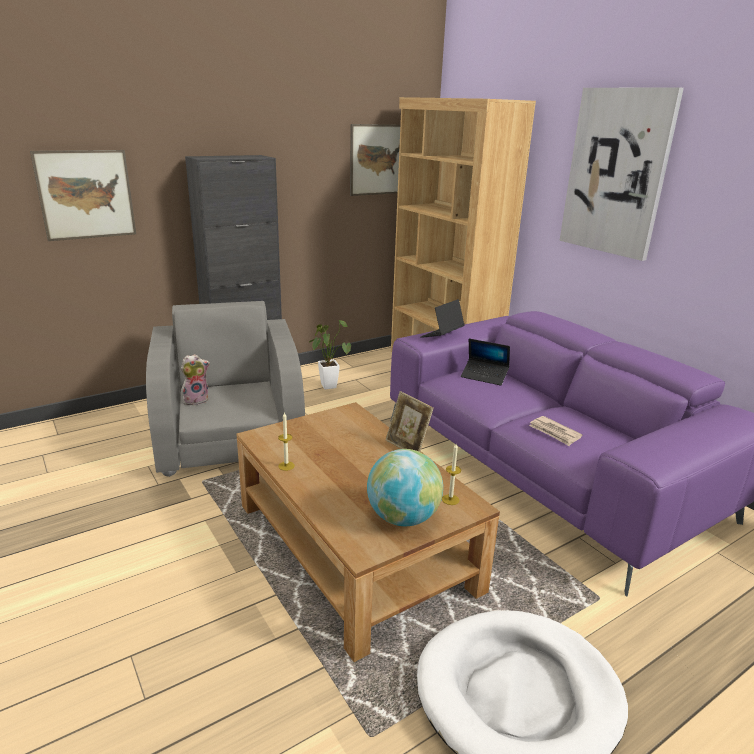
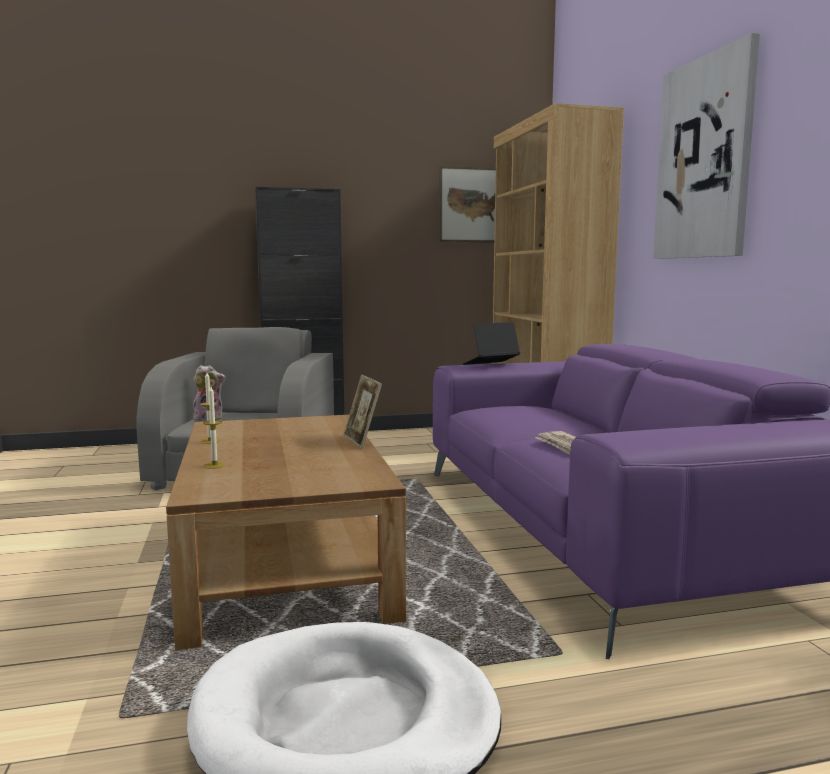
camera: 20 degrees right, 15 degrees down
picture [30,150,136,241] -> none
potted plant [309,320,351,389] -> none
globe [367,449,443,526] -> none
candle [442,444,461,505] -> candle moved to [203,387,226,469]
laptop [461,338,510,386] -> none

